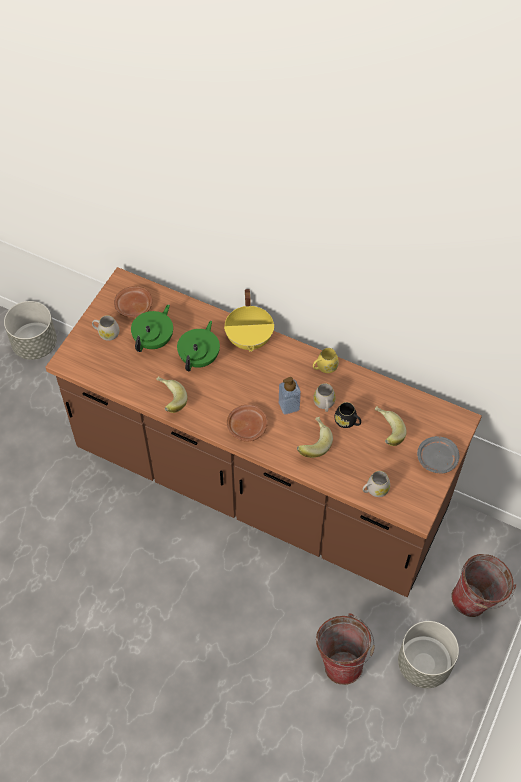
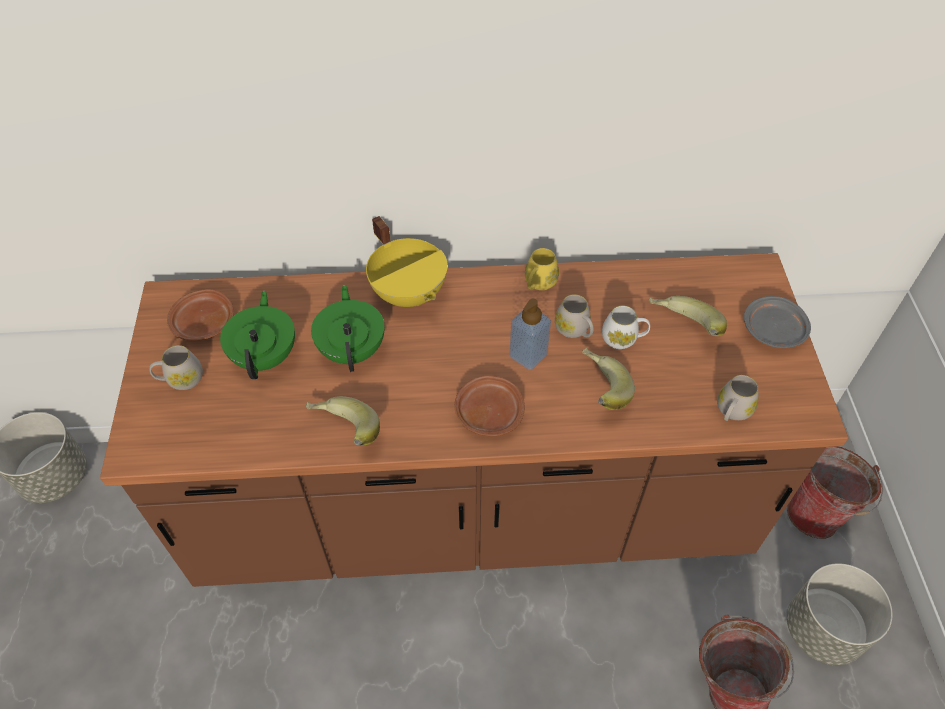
camera: 30 degrees left, 5 degrees down
black mug [335,402,361,428] -> white mug [602,305,650,349]

